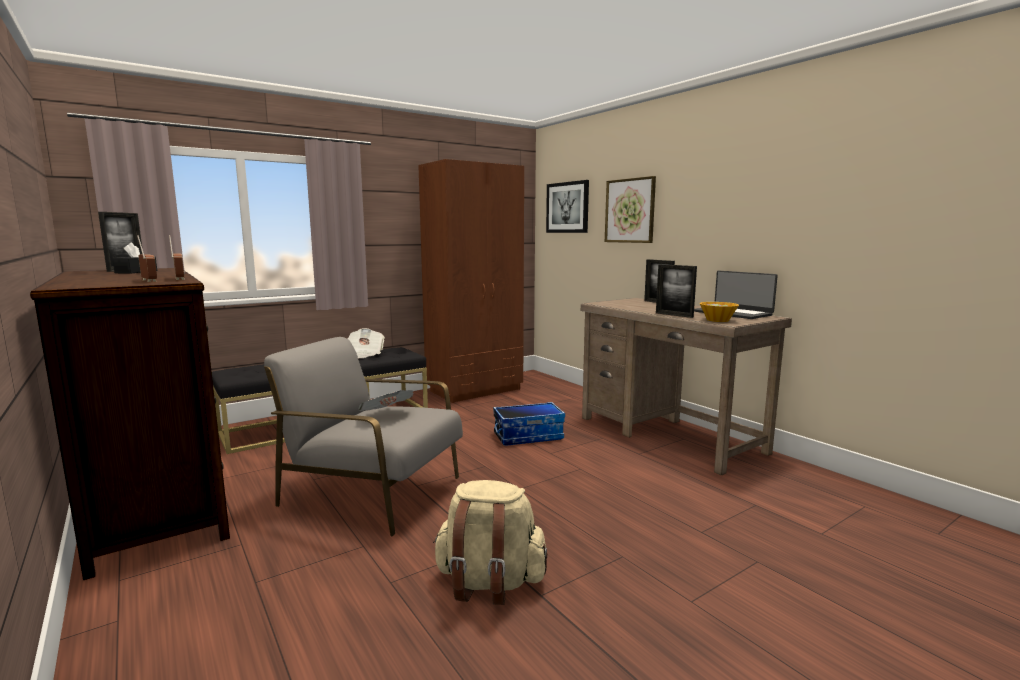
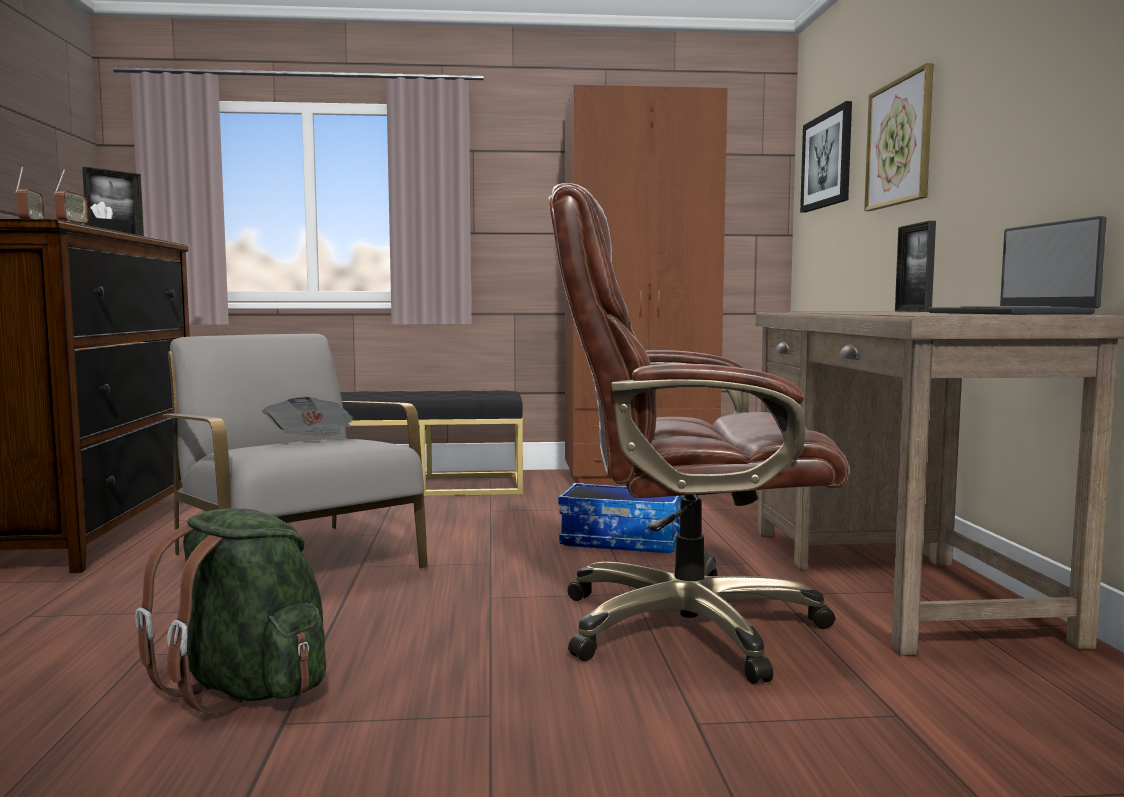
camera: 30 degrees right, 5 degrees down
newspaper [348,328,385,358] -> none
beige backpack [433,480,548,605] -> green backpack [135,508,326,715]
picture frame [656,264,697,318] -> none
bowl [700,302,739,322] -> none
none -> brown office chair [549,183,849,684]

